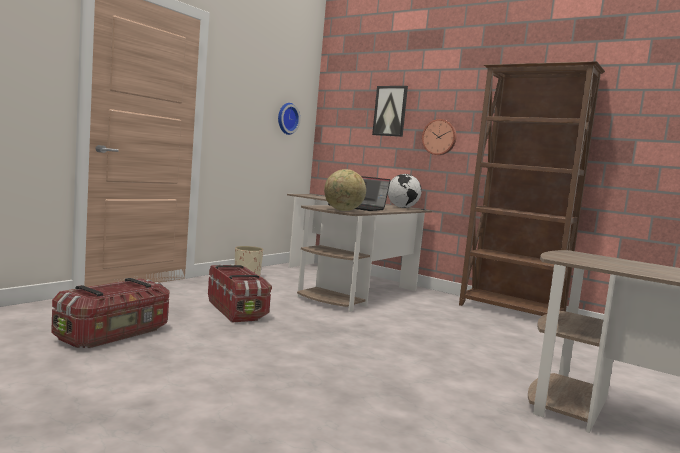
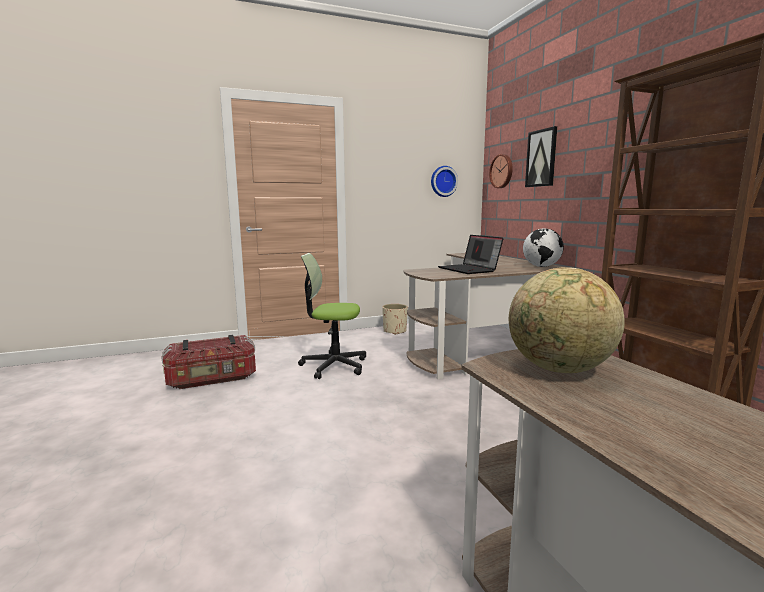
camera: 35 degrees right, 5 degrees up
storage box [208,264,272,323] -> office chair [298,253,366,379]
globe [324,169,366,211] -> globe moved to [509,267,625,373]
wall clock [422,119,457,155] -> wall clock moved to [489,154,513,188]

